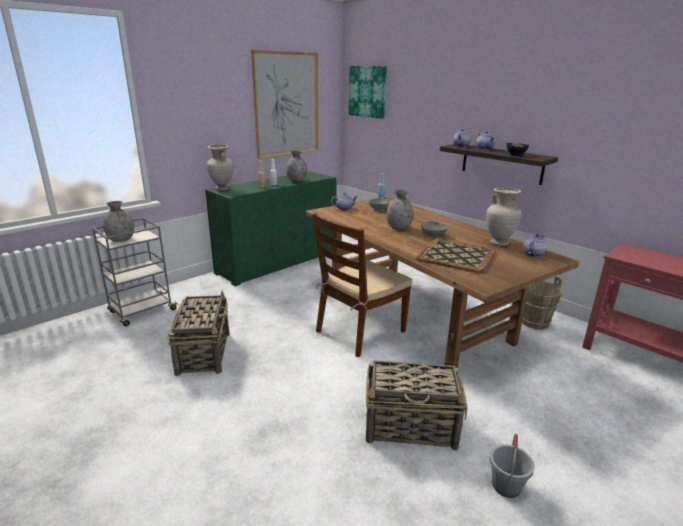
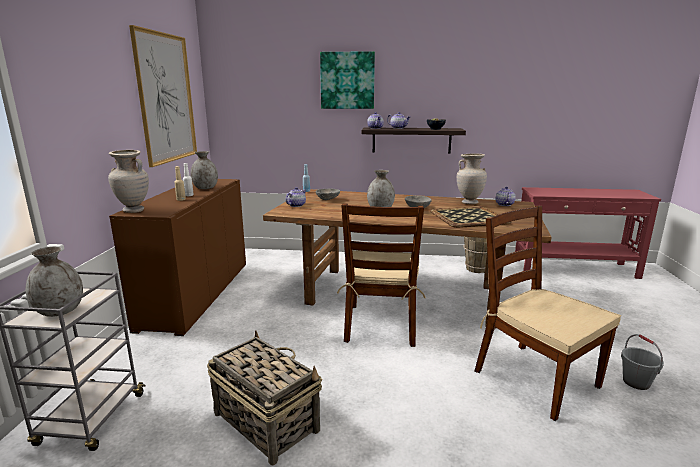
camera: 40 degrees left, 5 degrees down
green cabinet [205,172,337,286] -> brown cabinet [109,179,246,336]
picture [349,66,387,119] -> picture moved to [320,51,375,109]
basket [366,361,467,450] -> brown chair [474,206,621,421]

